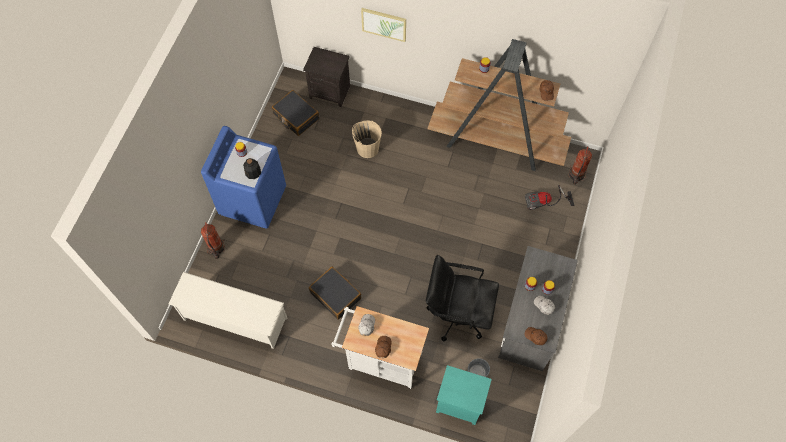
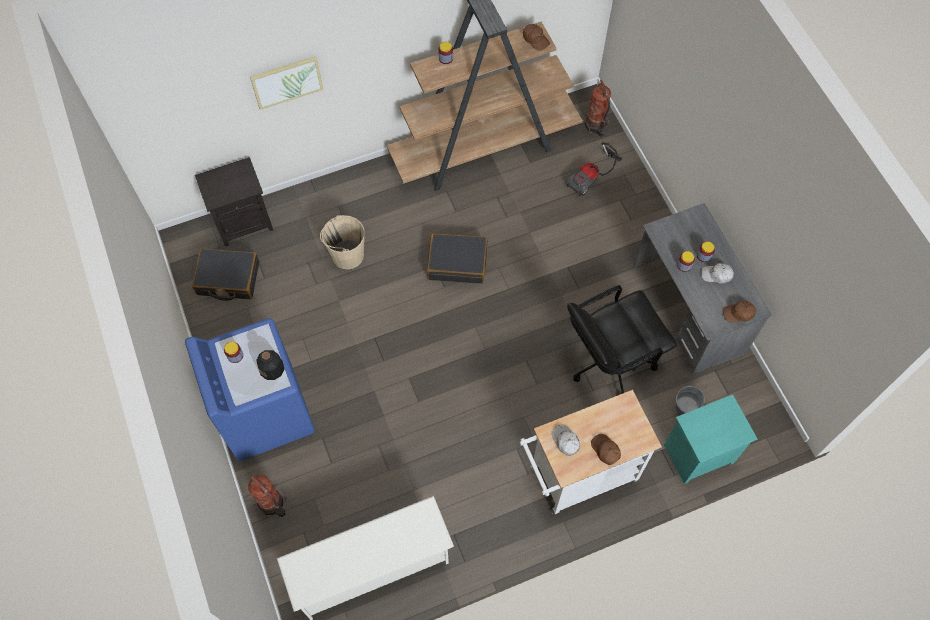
camera: 40 degrees left, 0 degrees up
black suitcase [309,267,361,320] -> black suitcase moved to [427,233,487,284]

